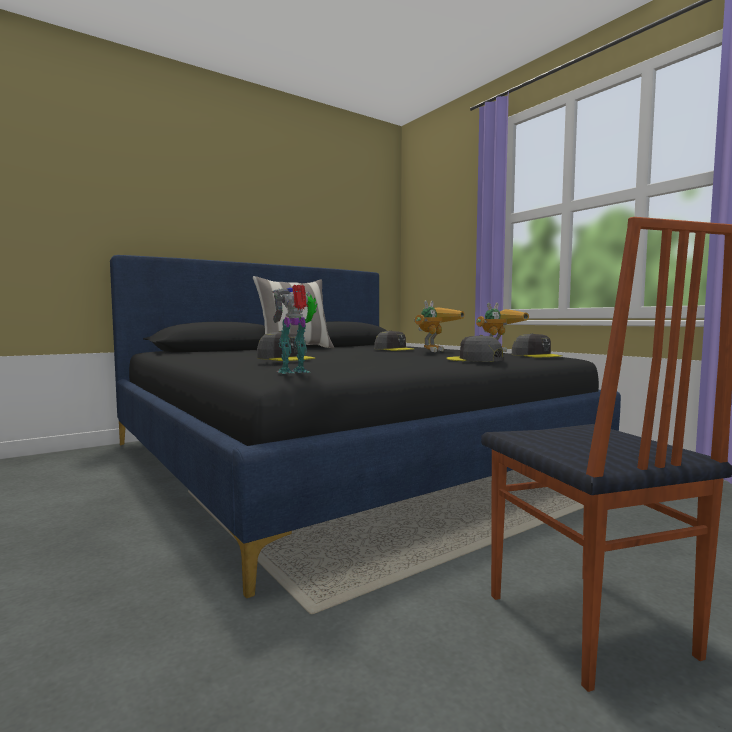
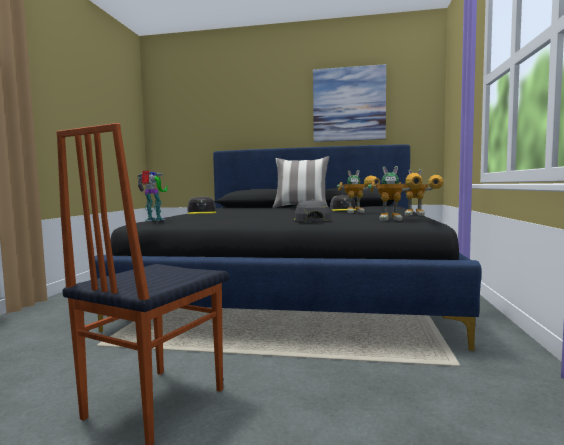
camera: 45 degrees right, 0 degrees up
grey cap [511,333,563,357] -> toy robot [368,166,423,221]
none -> picture [313,64,386,142]

